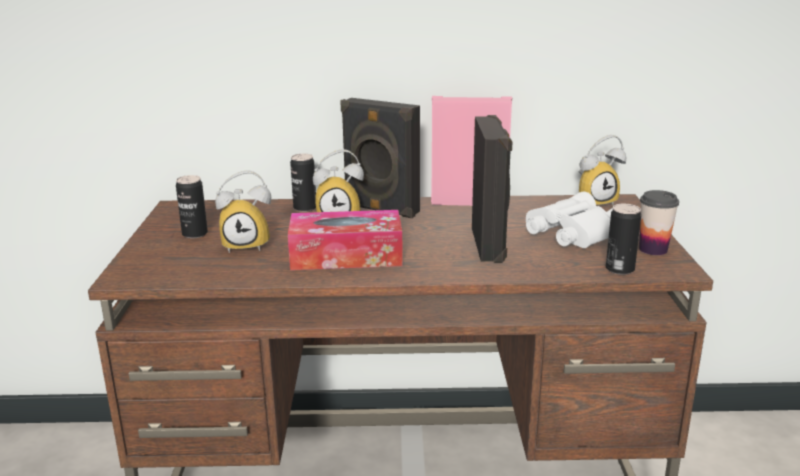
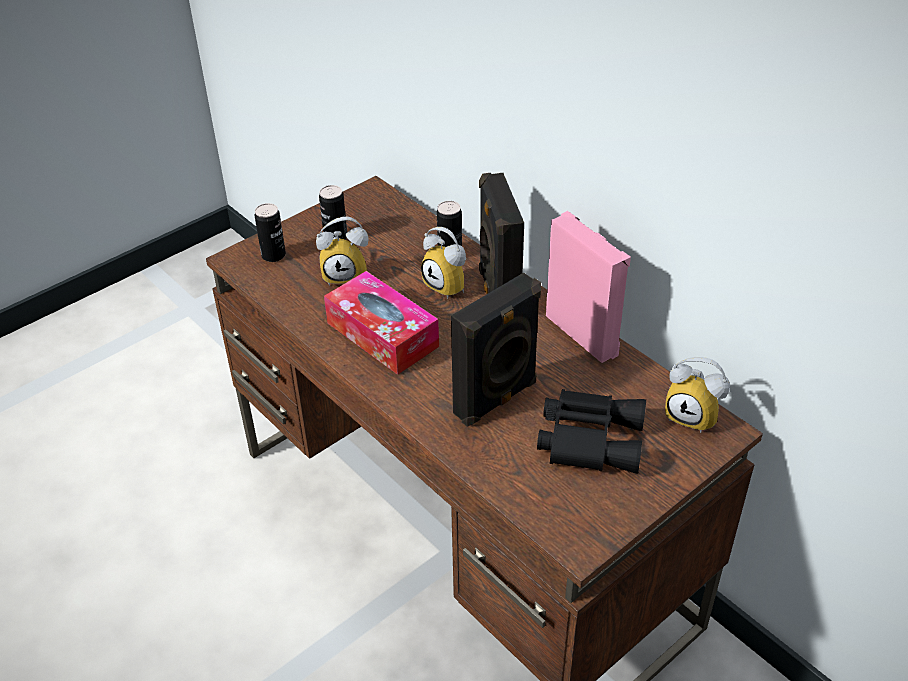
camera: 50 degrees right, 20 degrees up
alarm clock [215,170,271,253] -> alarm clock turned 45 degrees counterclockwise [316,217,369,286]
white binoculars [526,192,613,248] -> black binoculars [537,389,646,474]
can [606,204,641,275] -> can moved to [254,203,286,262]
cup [639,190,679,255] -> none

